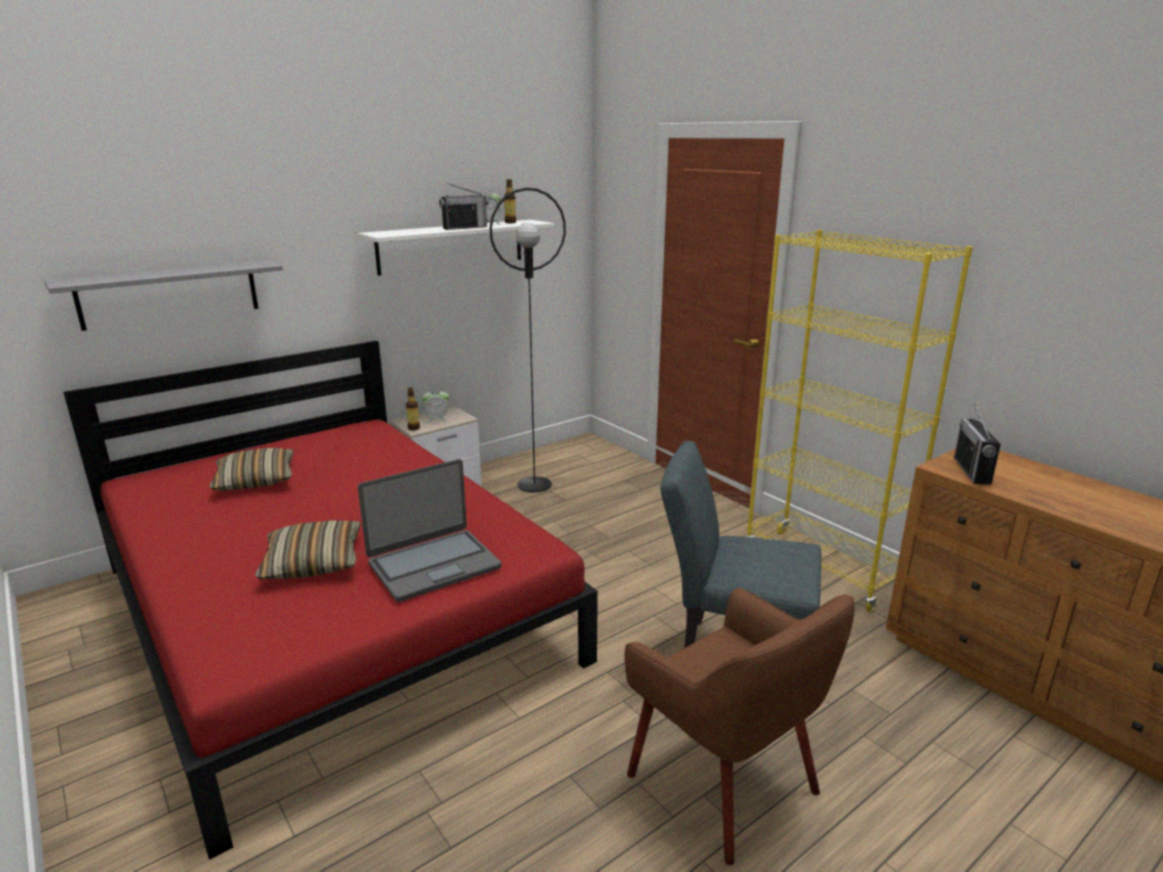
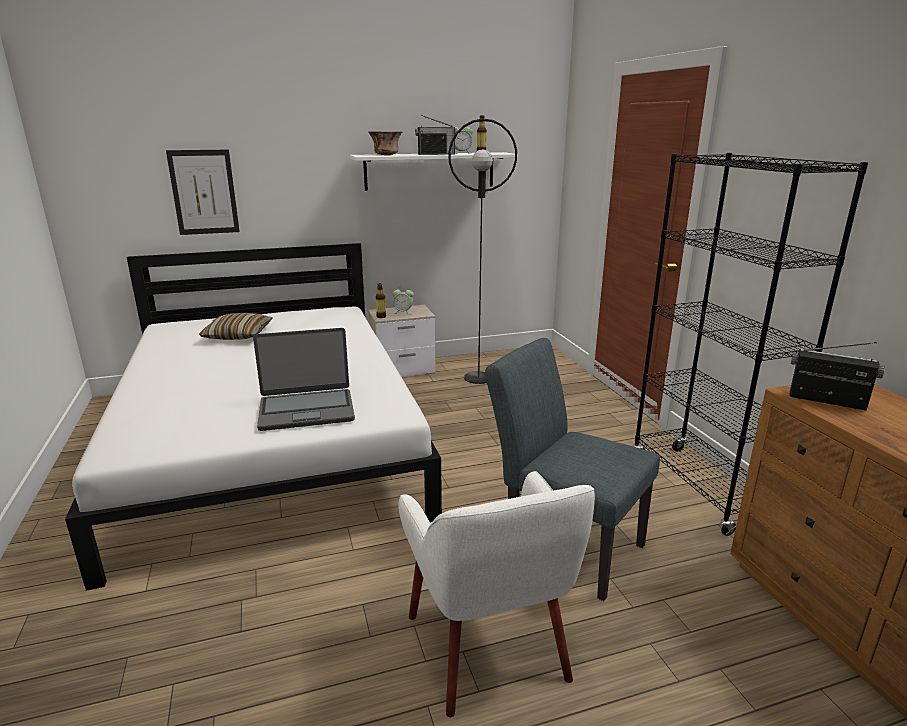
camera: 20 degrees right, 0 degrees up
grey shelf [44,260,283,331] -> picture [166,150,240,235]
red bed [63,341,598,860] -> white bed [65,243,442,591]
pillow [255,520,361,580] -> none
brown armchair [624,588,855,866] -> white armchair [398,471,595,717]
yellow bookcase [745,230,973,612] -> black bookcase [633,153,868,536]
radio [954,404,1001,485] -> radio turned 90 degrees clockwise [790,342,885,410]
none -> bowl [368,131,402,155]

